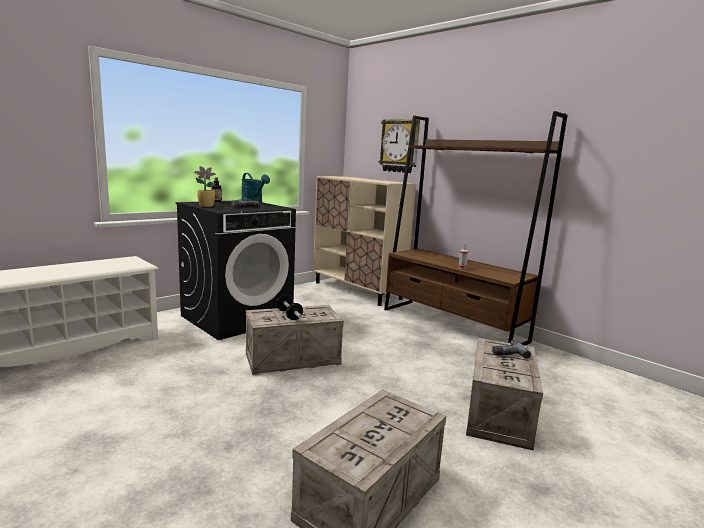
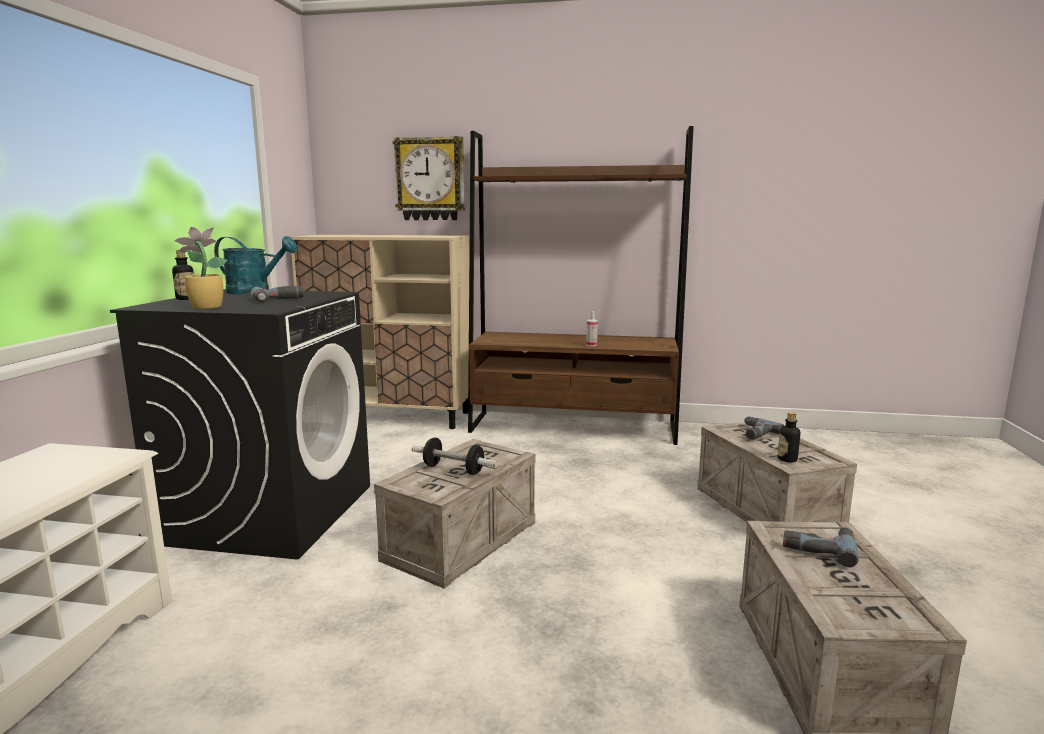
camera: 35 degrees left, 0 degrees up
none -> bottle [778,412,800,462]
none -> power drill [783,527,858,567]

